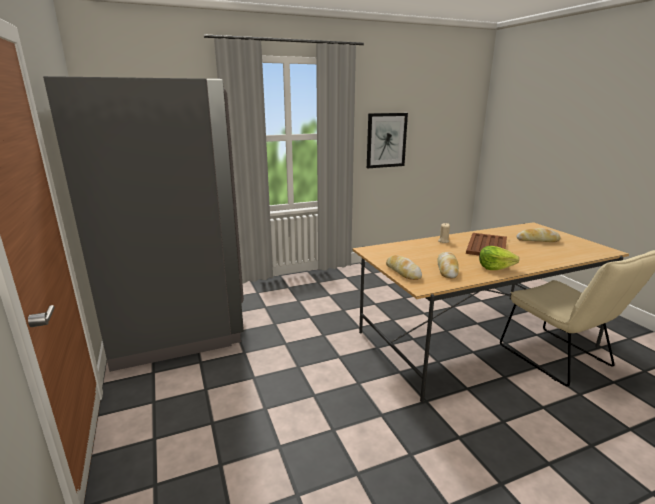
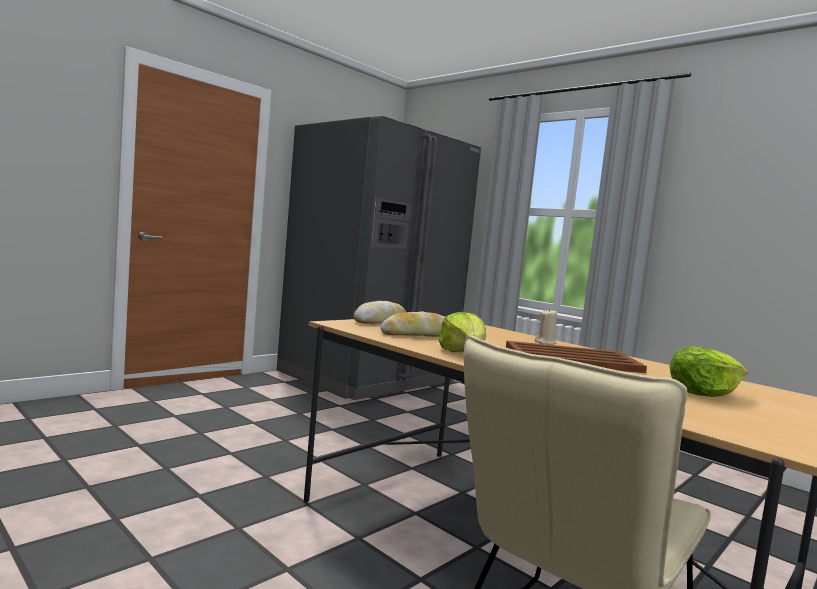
camera: 65 degrees right, 15 degrees down
picture [367,113,408,168] -> none
bread [516,228,561,242] -> lettuce [670,346,747,397]

